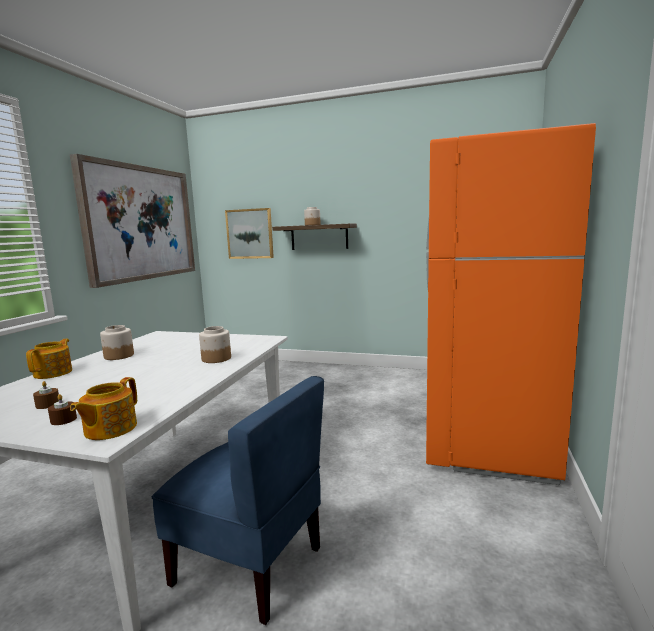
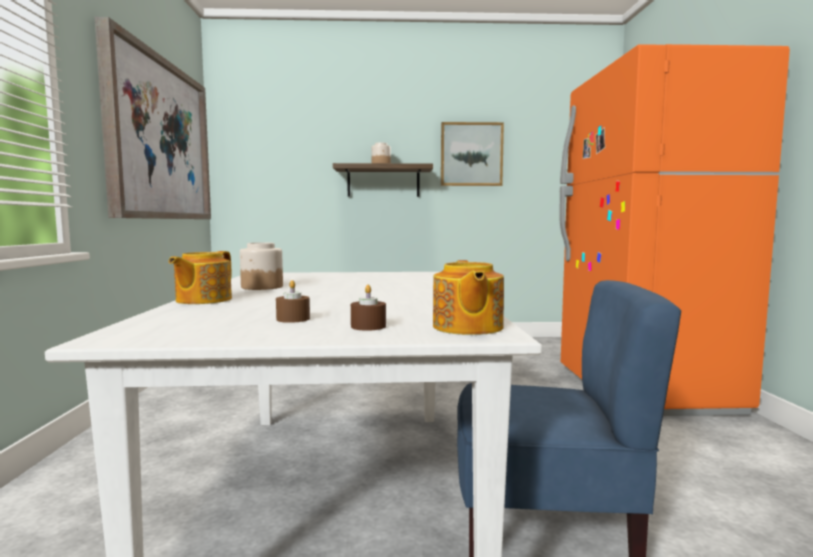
camera: 20 degrees left, 5 degrees down
teapot [26,339,72,379] -> teapot turned 150 degrees counterclockwise [169,251,232,304]
jar [199,326,231,363] -> none
picture [225,208,274,259] -> picture moved to [441,122,504,186]

